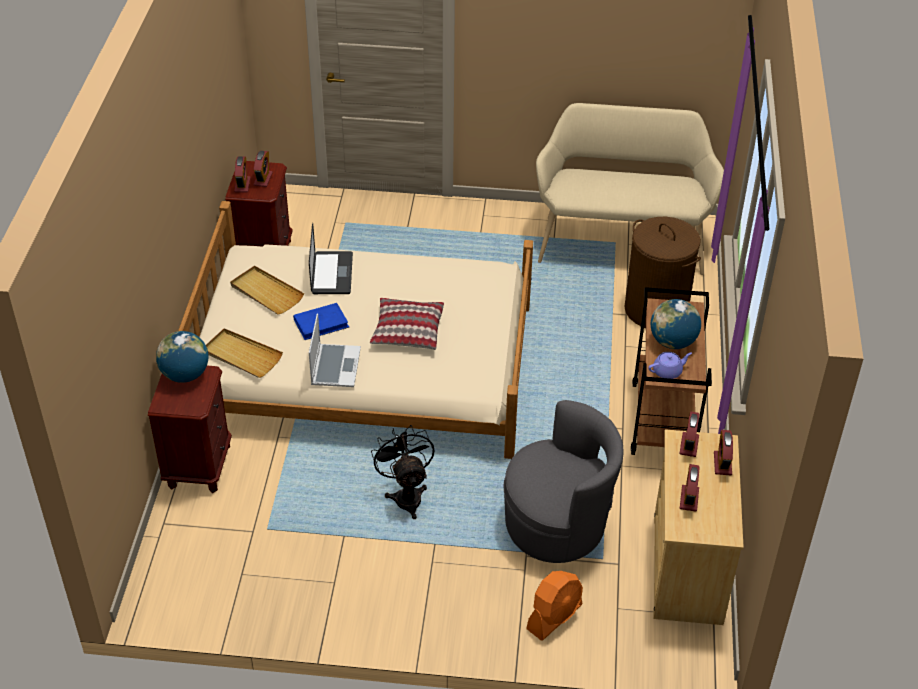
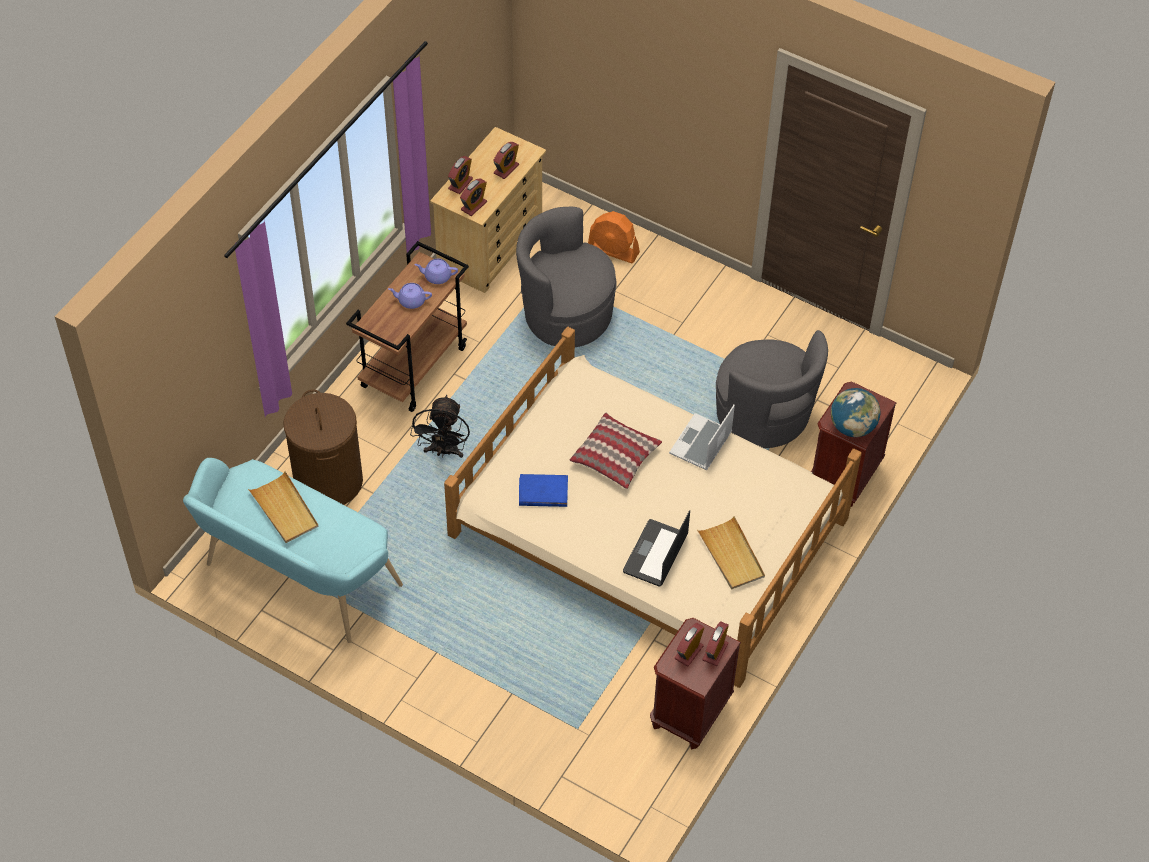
camera: 155 degrees left, 10 degrees up
beige tray [206,328,283,378] -> beige tray moved to [248,471,319,543]
blue book [293,303,349,340] -> blue book moved to [519,474,568,507]
black fan [371,425,434,519] -> black fan moved to [410,395,470,458]
orange fan [526,571,583,641] -> orange fan turned 135 degrees counterclockwise [588,211,640,263]
beige bench [536,103,724,275] -> turquoise bench [183,458,403,643]
globe [651,299,701,349] -> purple teapot [388,283,432,309]
none -> grey armchair [716,330,828,448]

